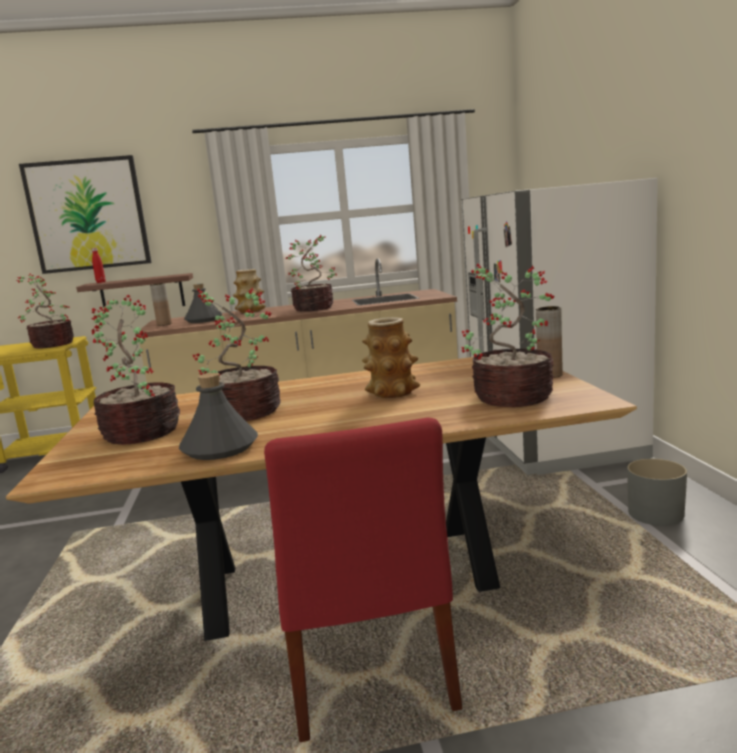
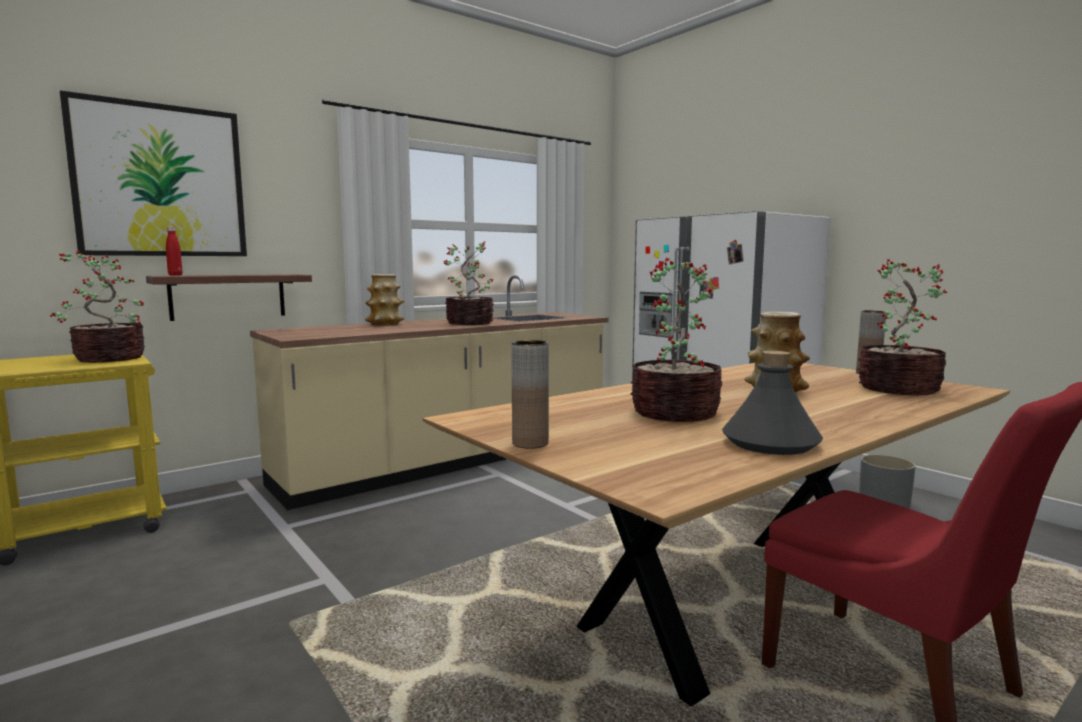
camera: 30 degrees left, 5 degrees down
potted plant [91,294,180,445] -> none
brown vase [150,283,172,326] -> brown vase moved to [511,340,549,449]
grey bottle [184,283,222,323] -> none

